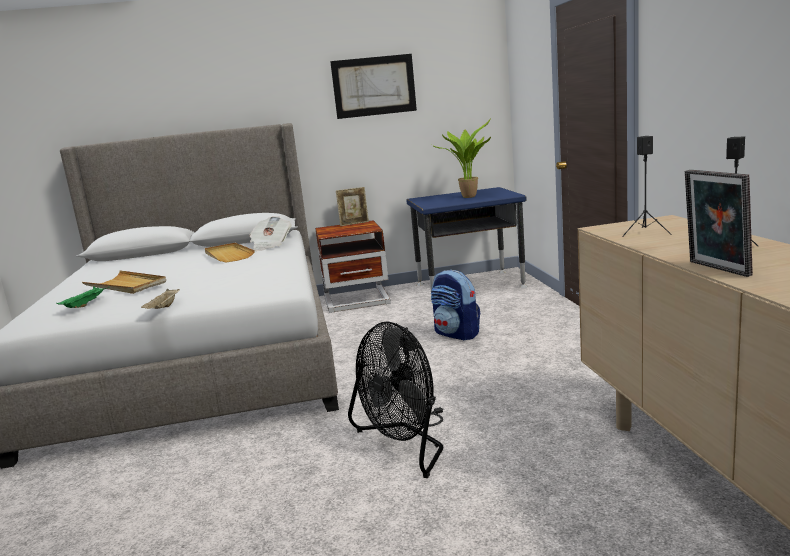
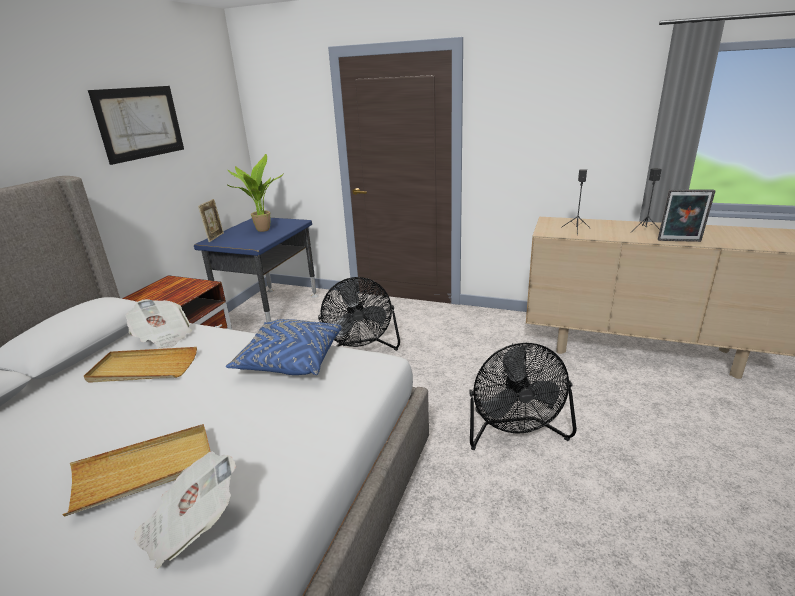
camera: 60 degrees left, 10 degrees up
green tray [56,287,109,308] -> newspaper [134,451,236,569]
beige tray [141,289,180,309] -> none
picture frame [336,187,369,226] -> picture frame moved to [198,199,224,242]
backpack [431,270,480,341] -> black fan [318,277,400,351]
none -> blue pillow [226,319,342,375]

